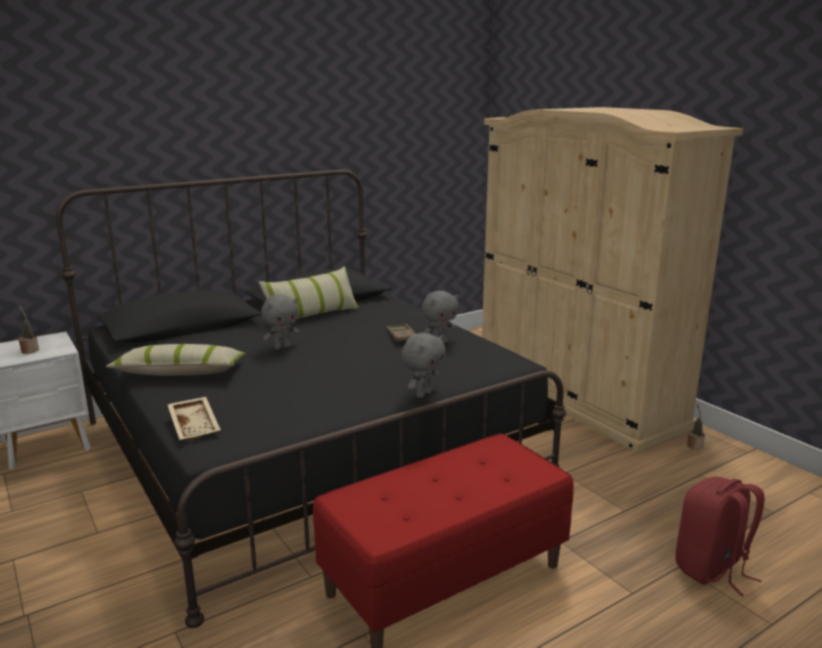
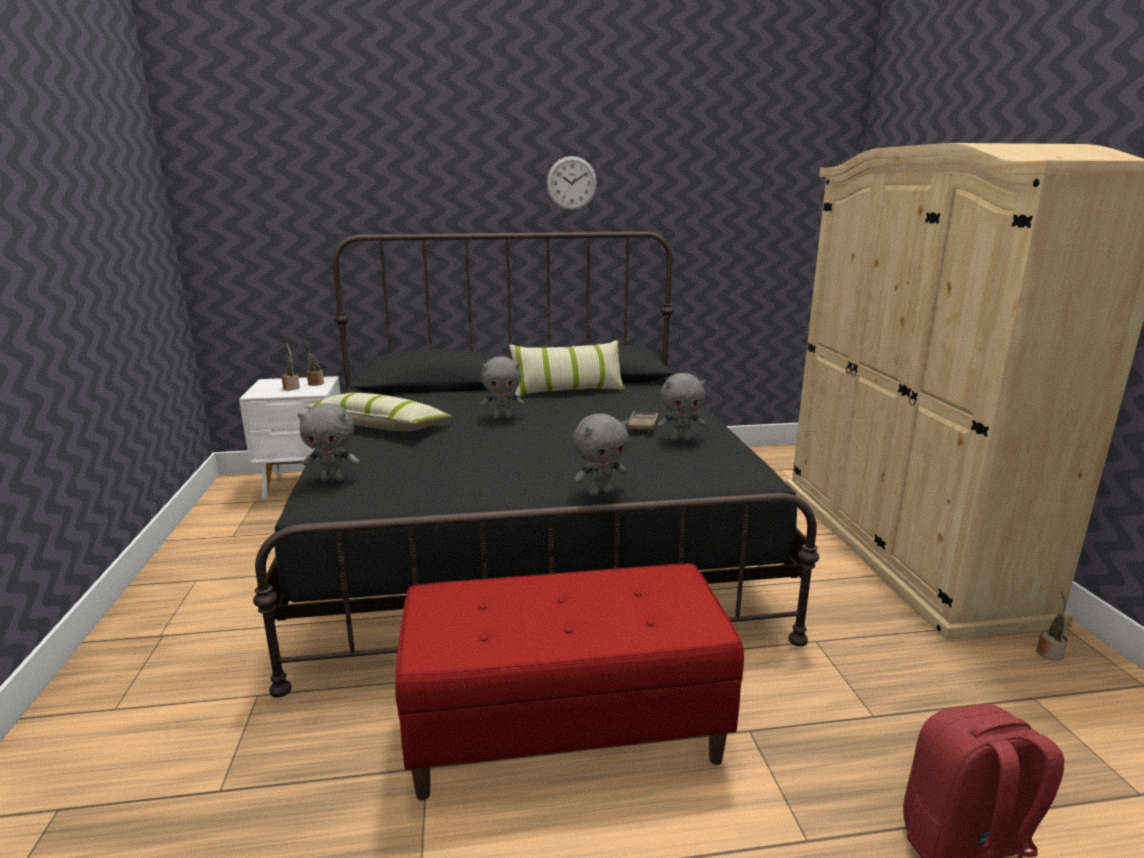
camera: 25 degrees right, 0 degrees up
beige tray [167,397,221,441] -> grey plush toy [298,403,360,481]
none -> potted plant [302,341,324,386]
none -> wall clock [546,156,597,210]

